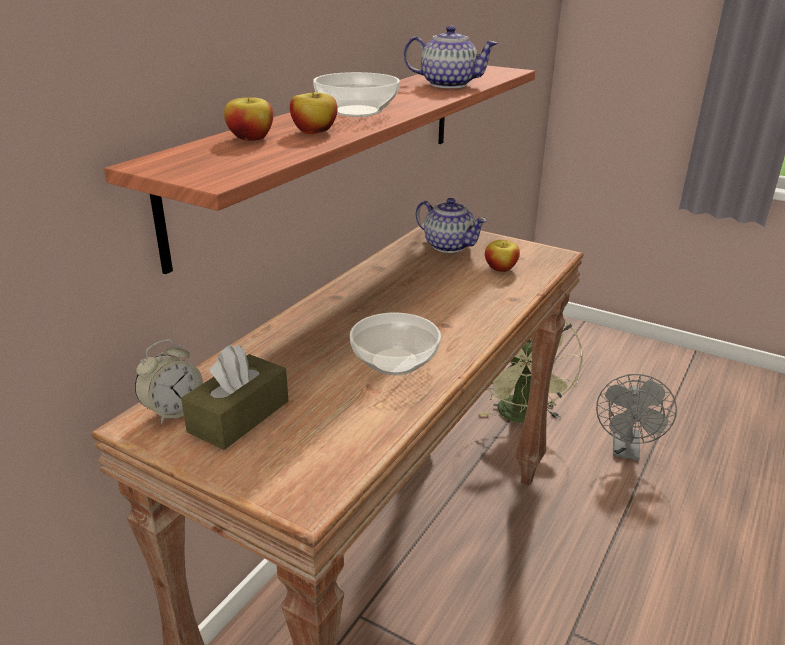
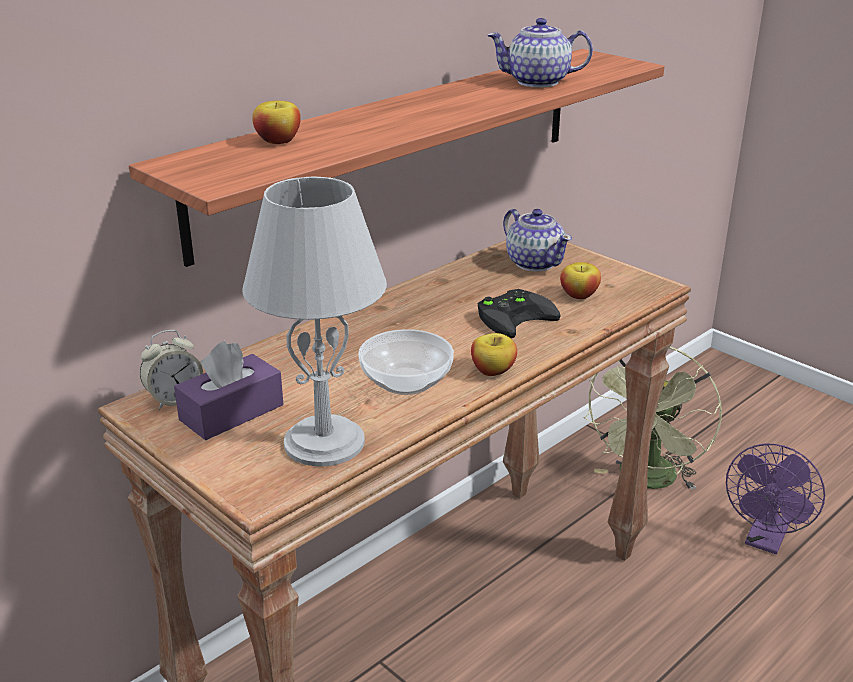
camera: 15 degrees right, 0 degrees up
brown tissue box [181,345,289,450] -> purple tissue box [174,341,283,440]
apple [290,92,338,134] -> apple moved to [471,333,517,376]
bowl [313,72,400,117] -> none
teapot [404,26,498,88] -> teapot turned 150 degrees clockwise [487,18,593,87]
grey fan [596,374,677,460] -> purple fan [726,443,825,554]
none -> grey table lamp [242,176,387,467]
none -> black game controller [478,289,561,338]

